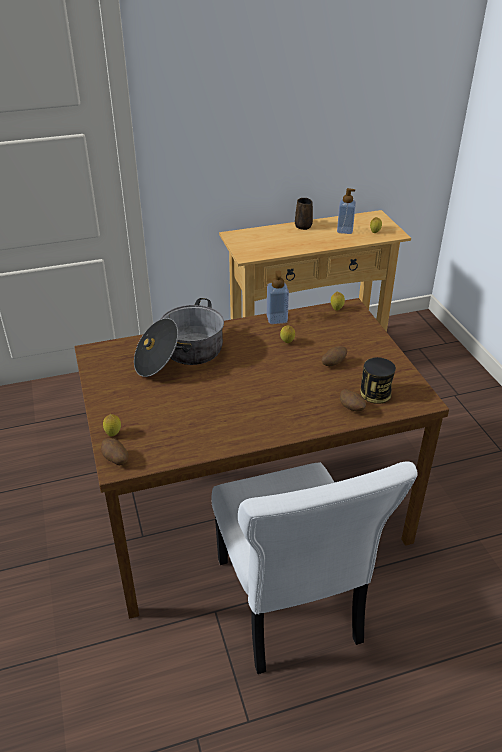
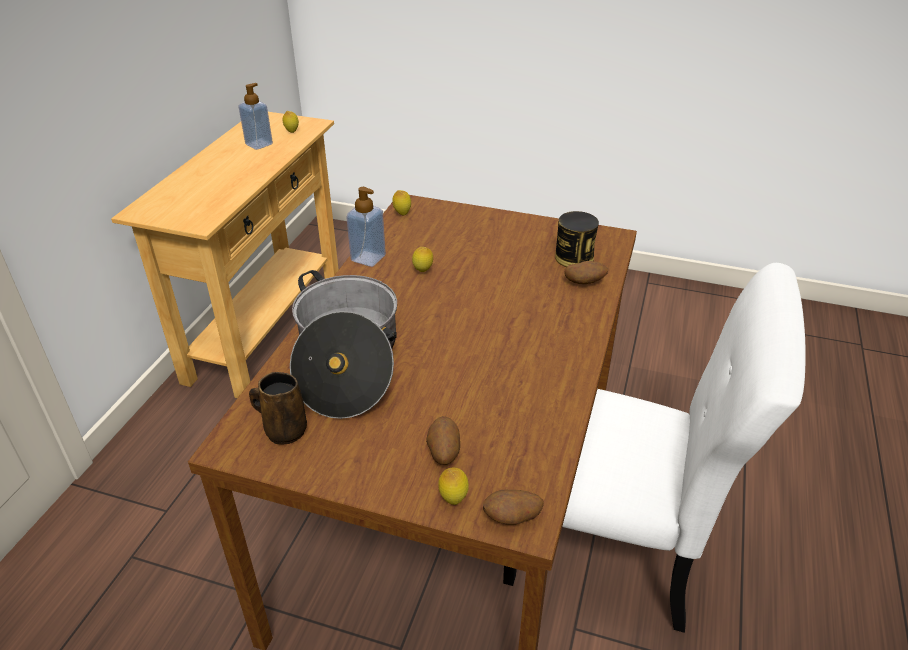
camera: 55 degrees left, 0 degrees up
brown mug [295,198,313,230] -> brown mug moved to [249,372,307,445]
potato [322,346,347,366] -> potato moved to [426,416,460,465]

